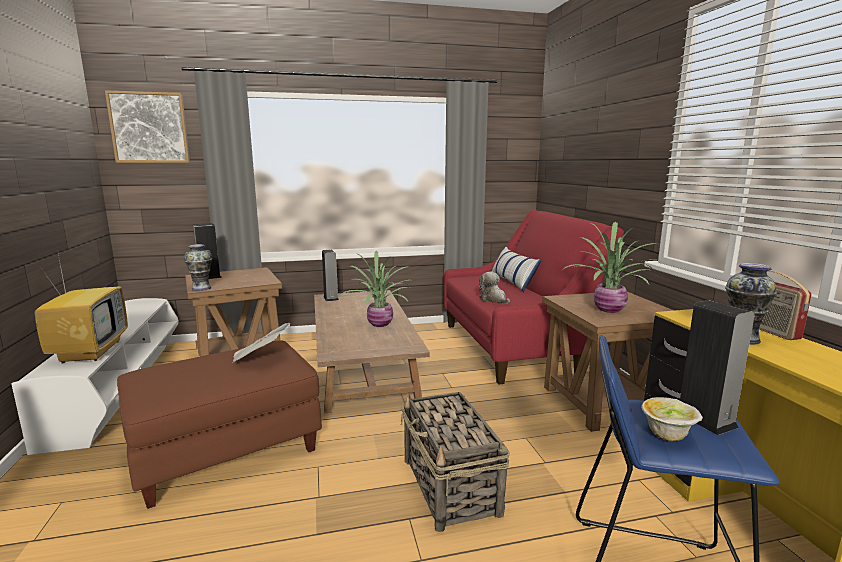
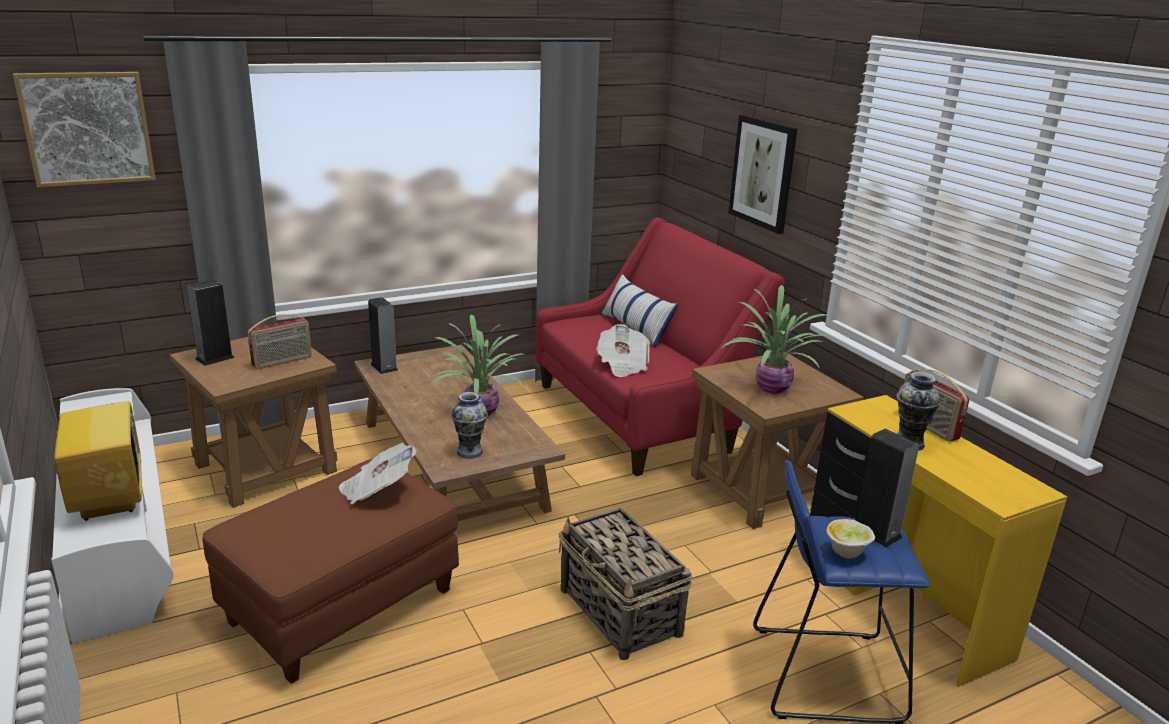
camera: 15 degrees left, 10 degrees up
vase [184,244,212,291] -> vase moved to [451,392,488,459]
plush toy [479,272,510,304] -> newspaper [596,324,650,377]
none -> radio [248,314,312,369]
none -> picture [729,115,797,234]

